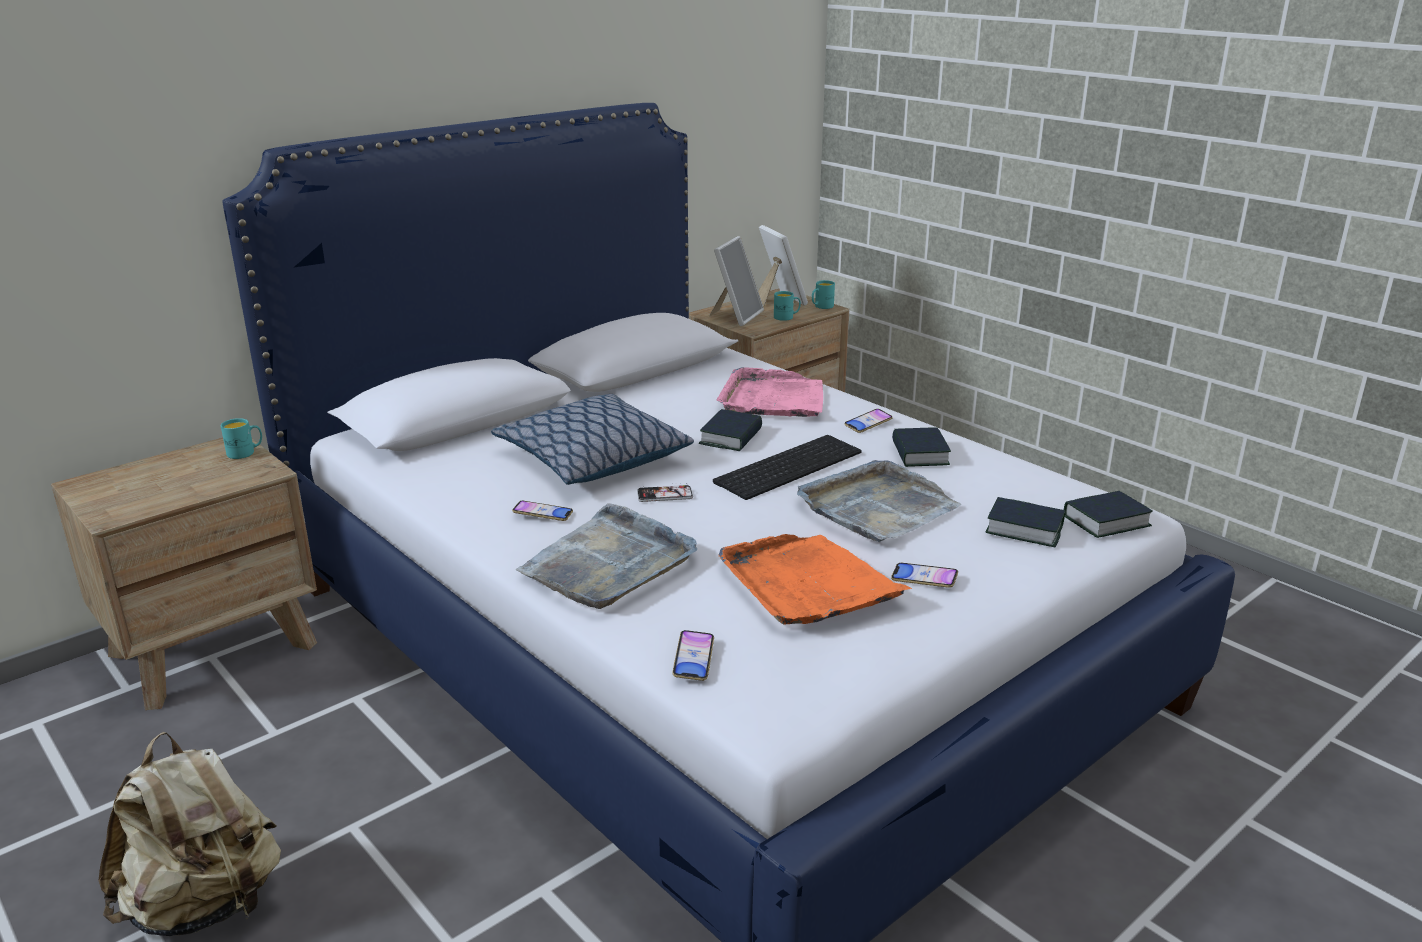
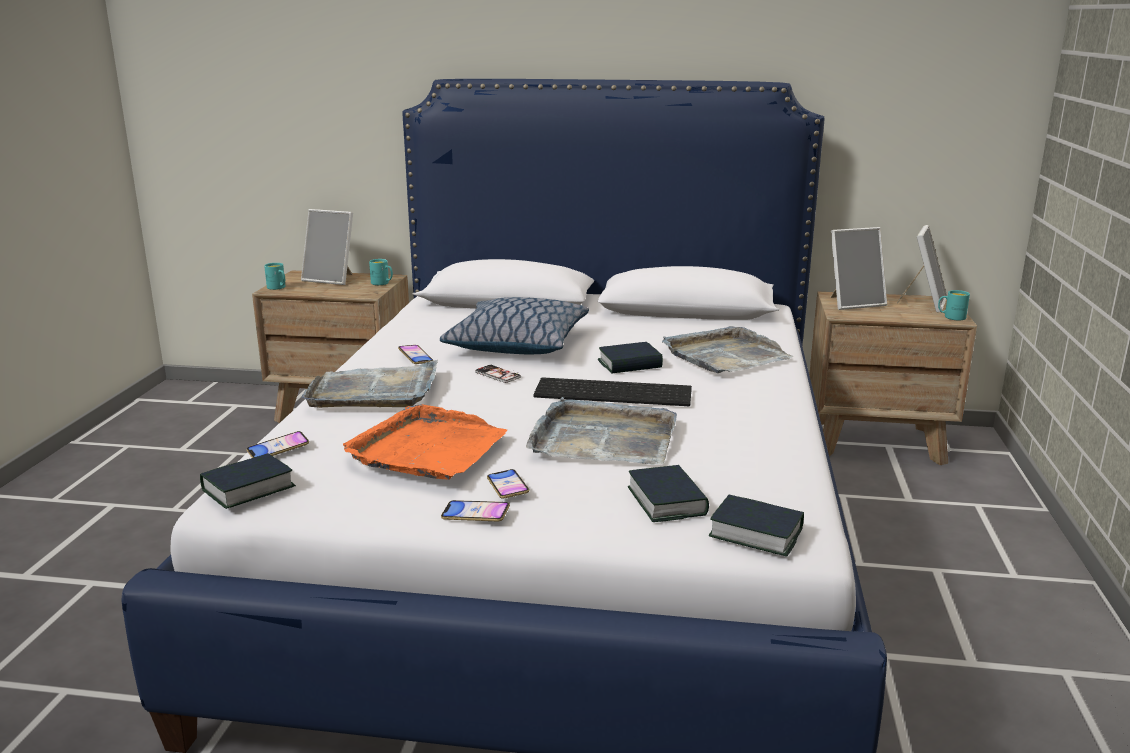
camera: 50 degrees right, 5 degrees down
beige backpack [98,732,281,936] -> none
pink tray [717,367,823,417] -> grey tray [662,326,794,373]
turquoise mug [774,291,801,321] -> turquoise mug moved to [264,263,285,290]
phone [844,409,893,433] -> phone moved to [441,500,510,521]
book [892,428,951,467] -> book moved to [200,453,296,509]
none -> picture frame [301,209,353,285]

